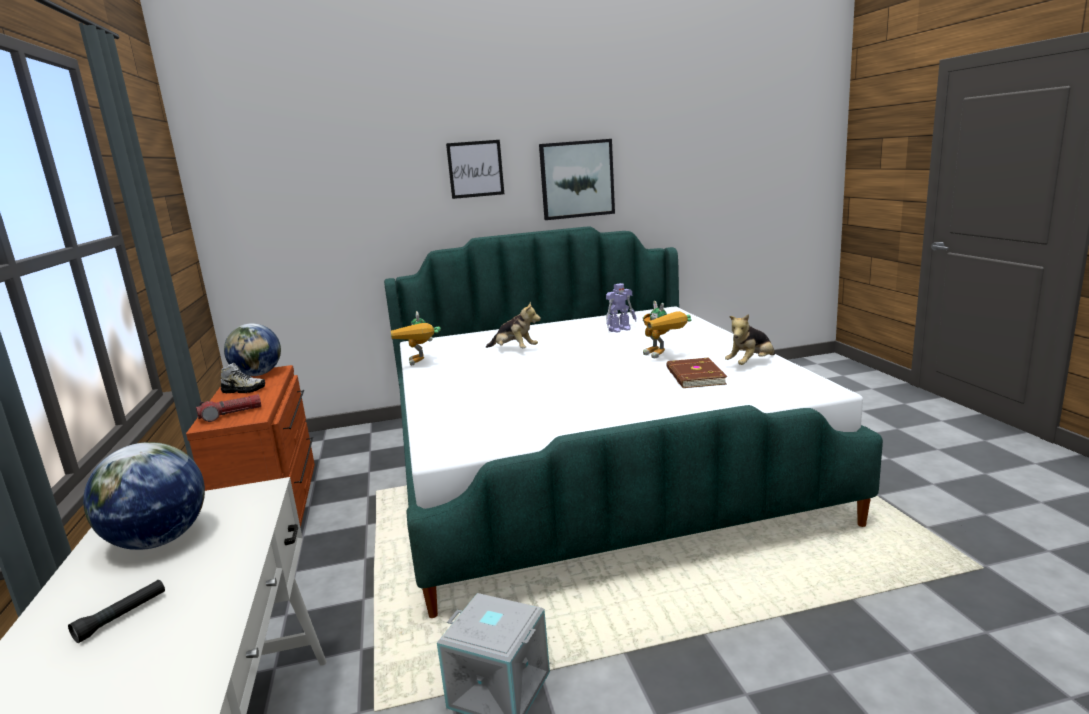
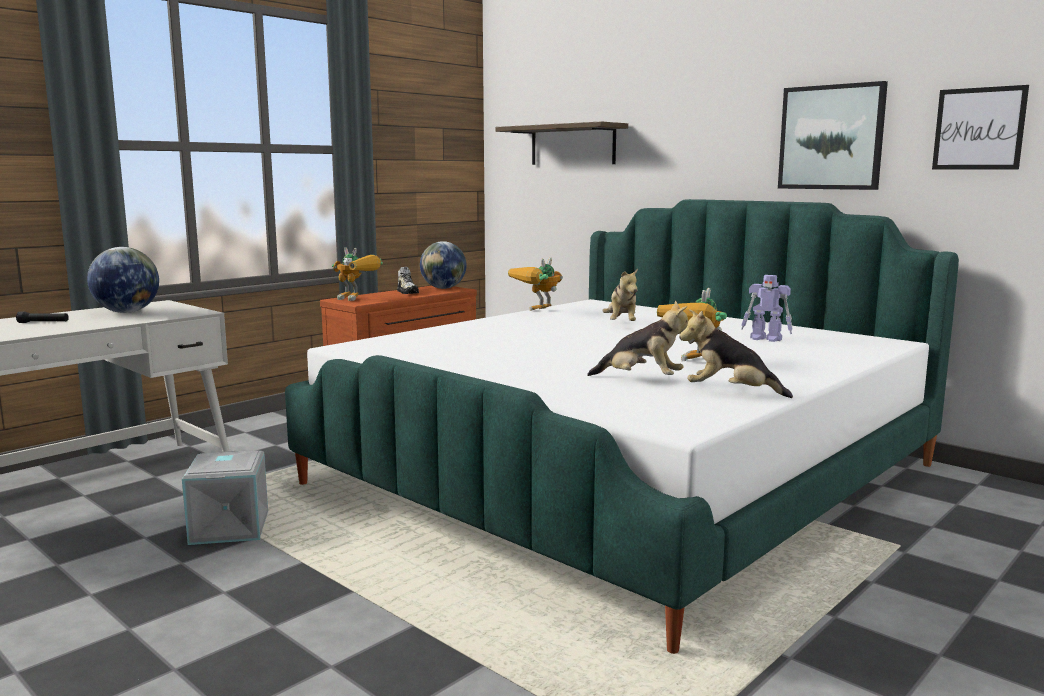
camera: 55 degrees right, 5 degrees down
flashlight [196,394,261,422] -> toy robot [332,247,383,301]
picture [446,140,504,199] -> picture moved to [932,85,1029,169]
brown book [666,358,727,388] -> plush toy [587,300,689,376]
none -> shelf [495,122,628,165]

